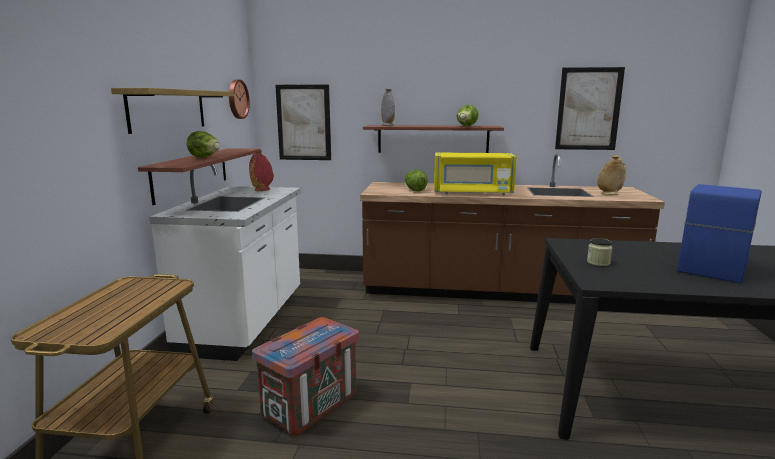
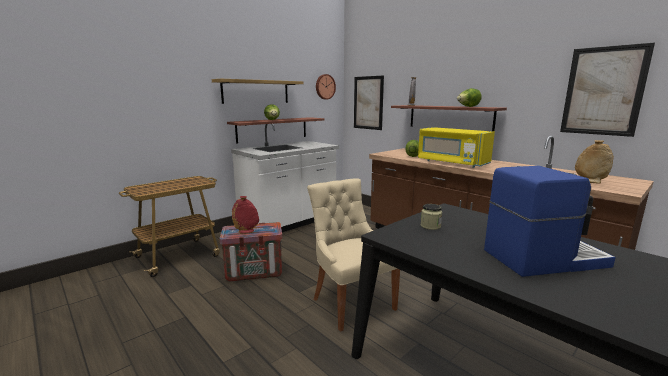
camera: 40 degrees right, 0 degrees up
red vase [249,151,274,191] -> red vase moved to [232,196,259,234]
none -> beige chair [307,178,400,332]

